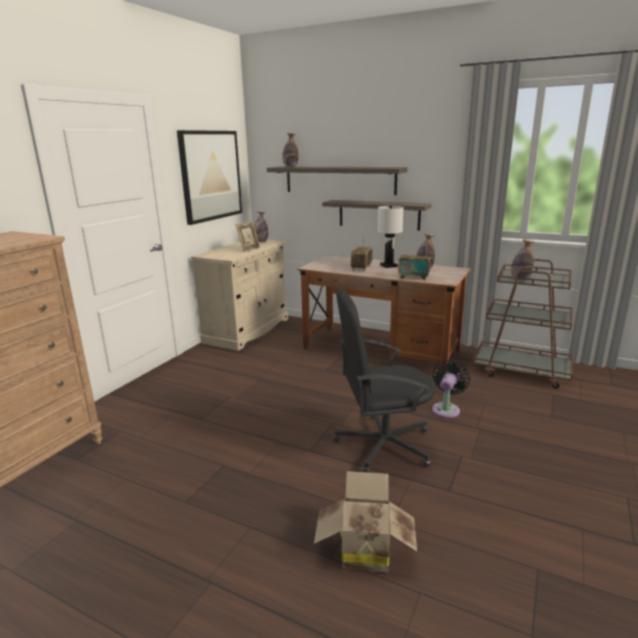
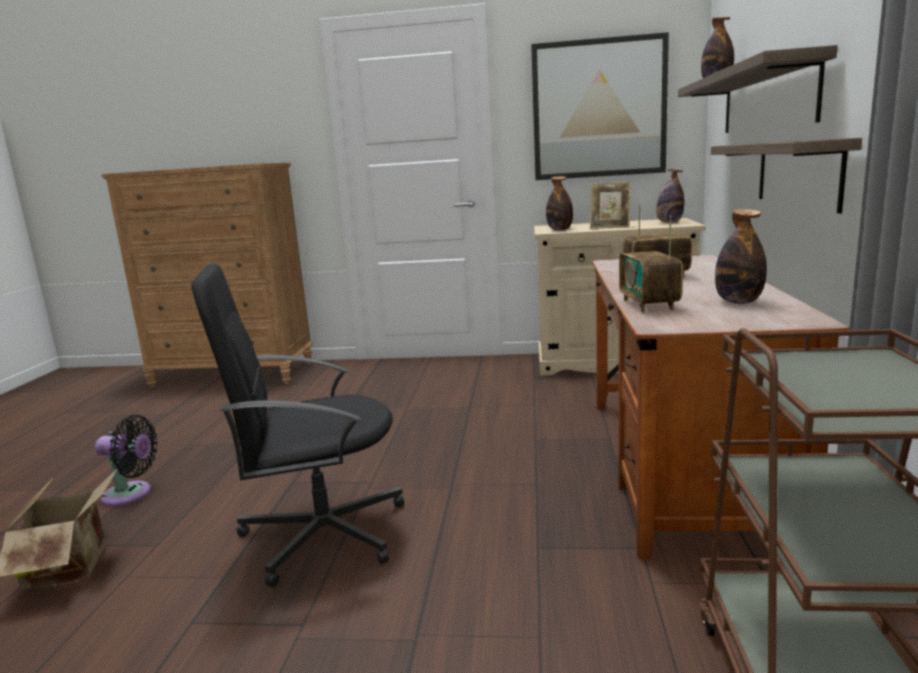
camera: 70 degrees right, 5 degrees down
black office chair [333,289,435,473] -> black office chair turned 75 degrees counterclockwise [192,263,404,587]
white table lamp [377,206,404,268] -> none
black fan [432,360,470,418] -> black fan moved to [95,415,158,507]
bottle [511,239,534,280] -> bottle moved to [546,176,573,231]

